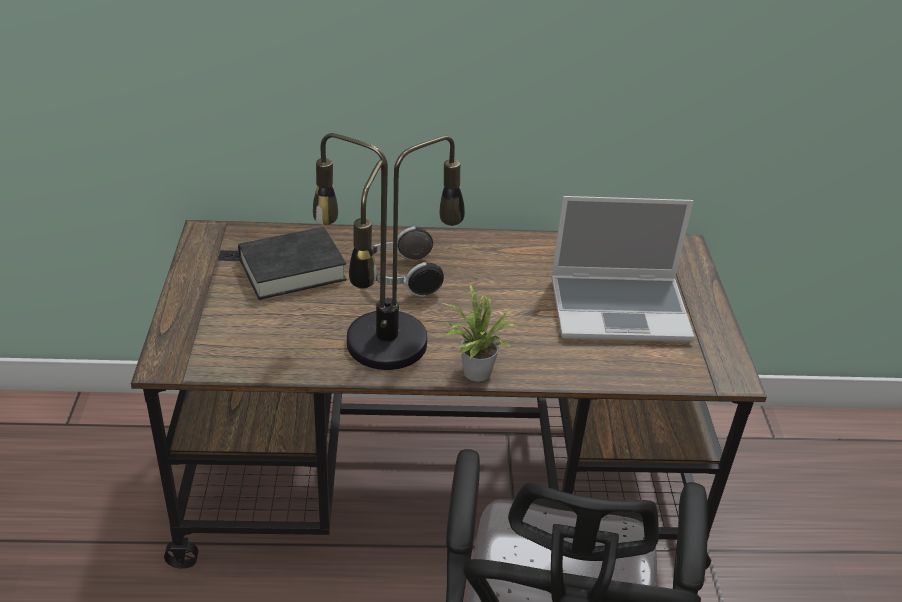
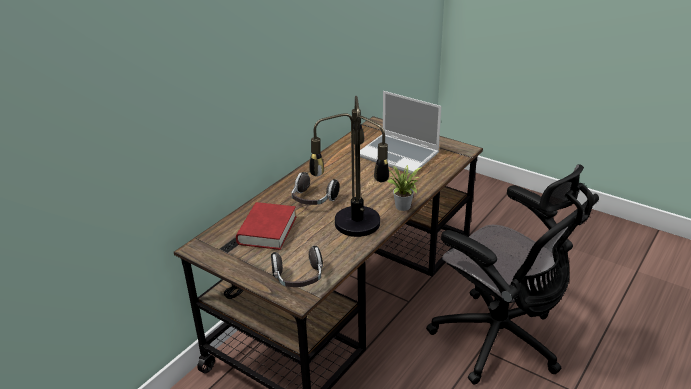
camera: 50 degrees left, 5 degrees down
black book [238,227,347,300] -> red book [236,202,296,250]
laptop [551,196,694,342] -> laptop turned 90 degrees clockwise [360,91,441,174]
none -> headphones [271,246,323,287]

